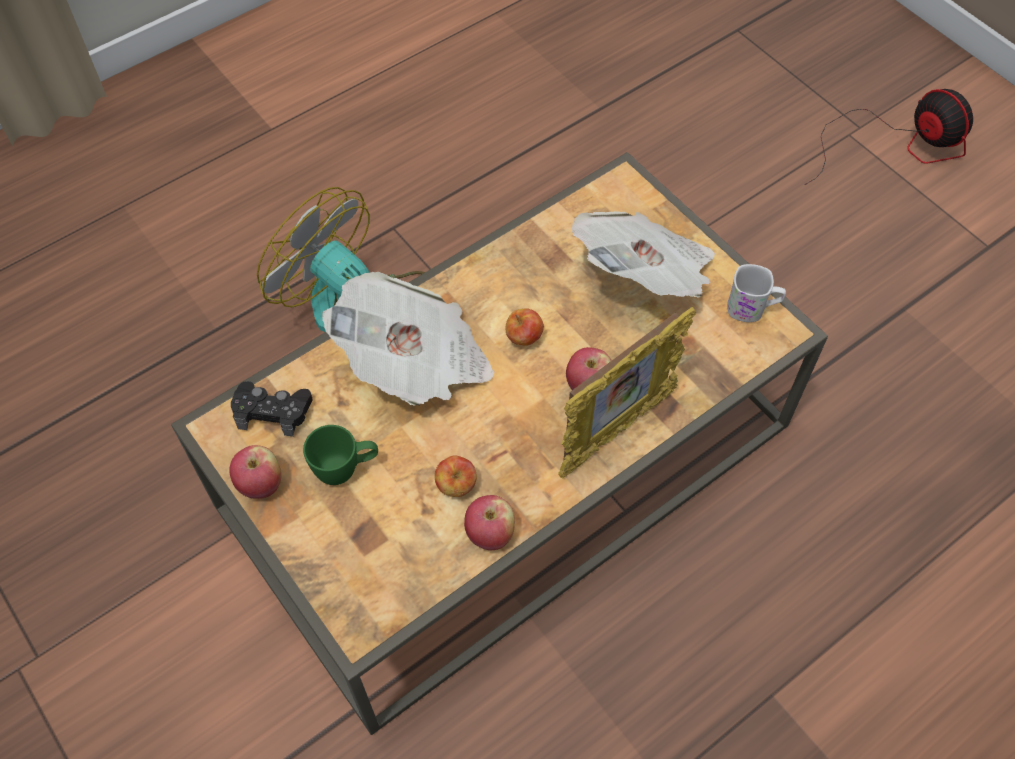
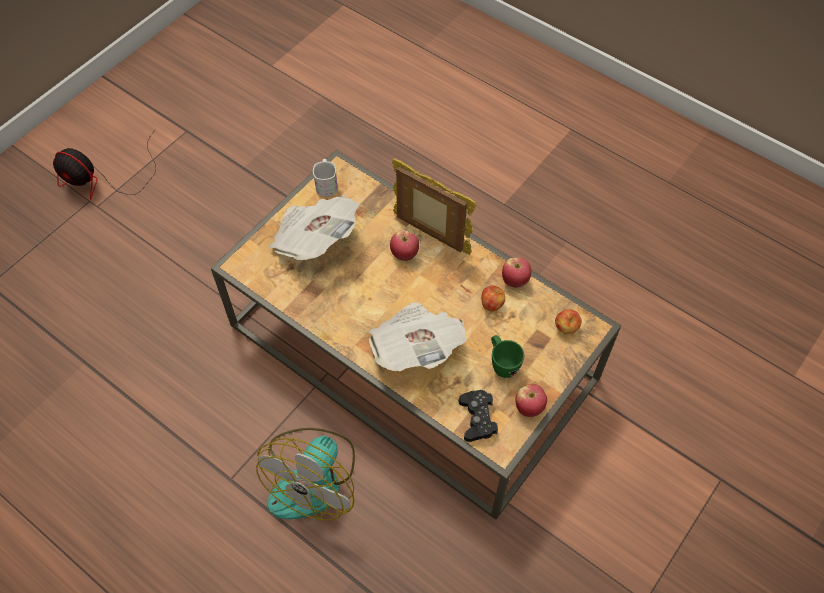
camera: 105 degrees left, 0 degrees up
apple [505,308,544,346] -> apple moved to [555,309,582,334]
fan [804,89,973,185] -> fan turned 105 degrees counterclockwise [53,129,156,200]

